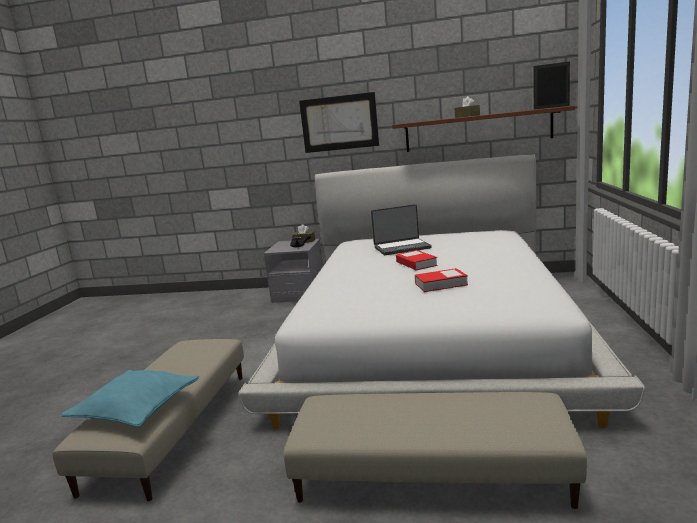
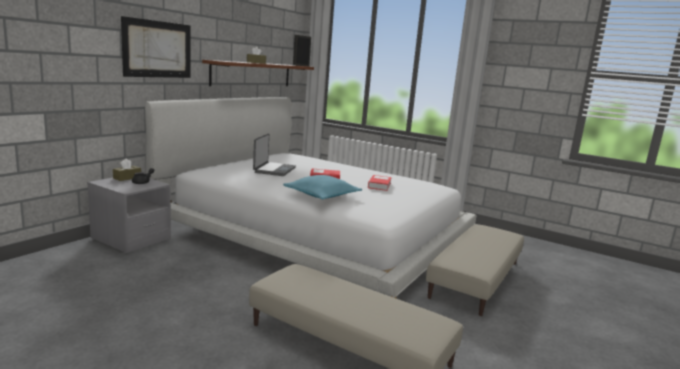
camera: 70 degrees left, 0 degrees up
turquoise pillow [61,370,199,427] -> turquoise pillow moved to [283,175,362,199]

